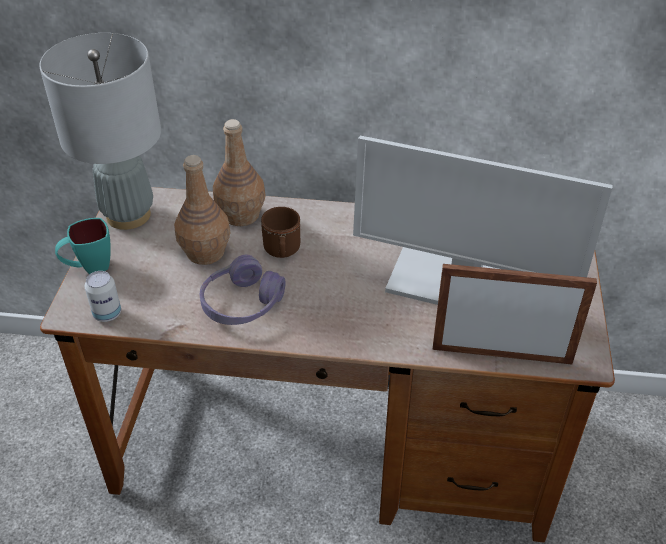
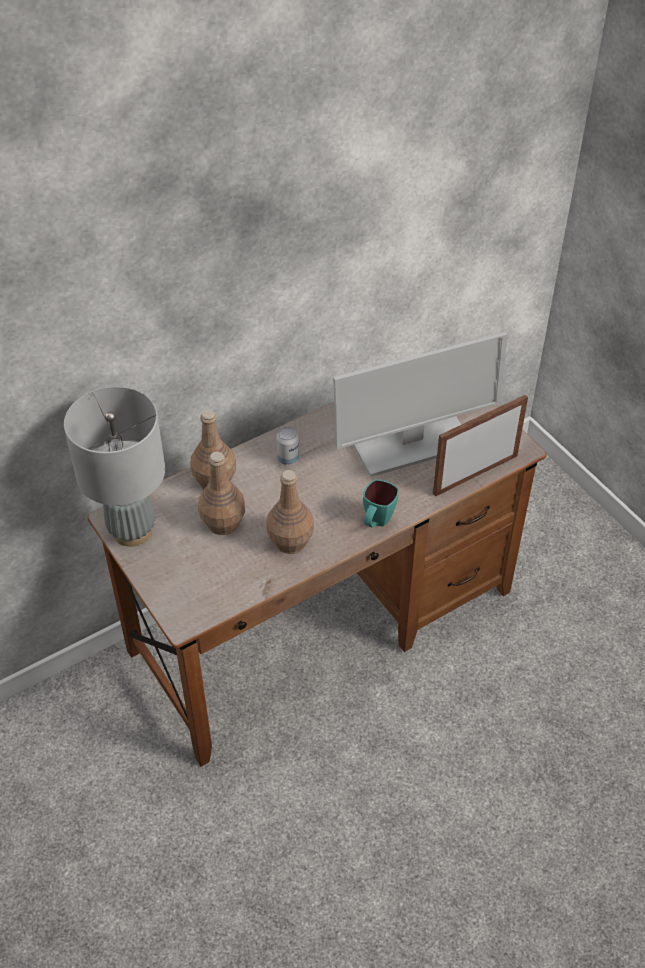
camera: 40 degrees left, 5 degrees up
turquoise mug [55,218,111,274] -> turquoise mug moved to [363,479,399,527]
can [84,271,121,322] -> can moved to [276,427,299,465]
purple headphones [200,255,286,325] -> brown bottle [266,470,314,554]
brown mug [261,207,300,258] -> none

